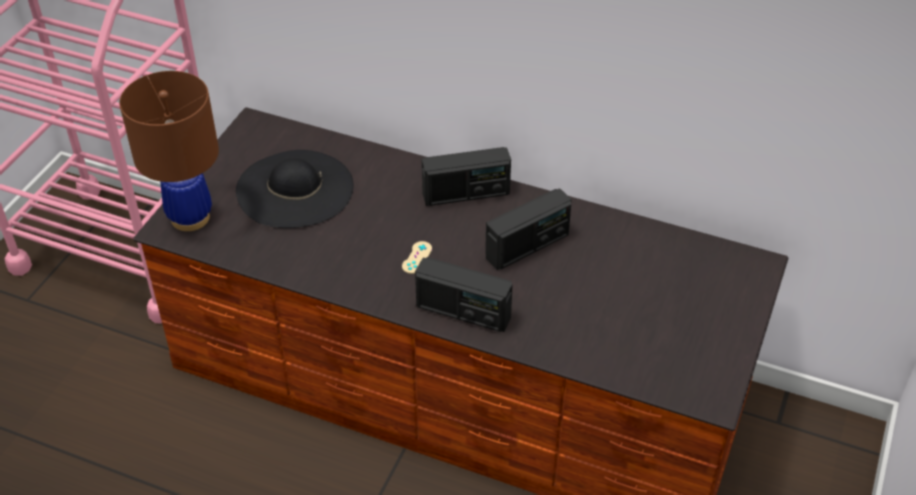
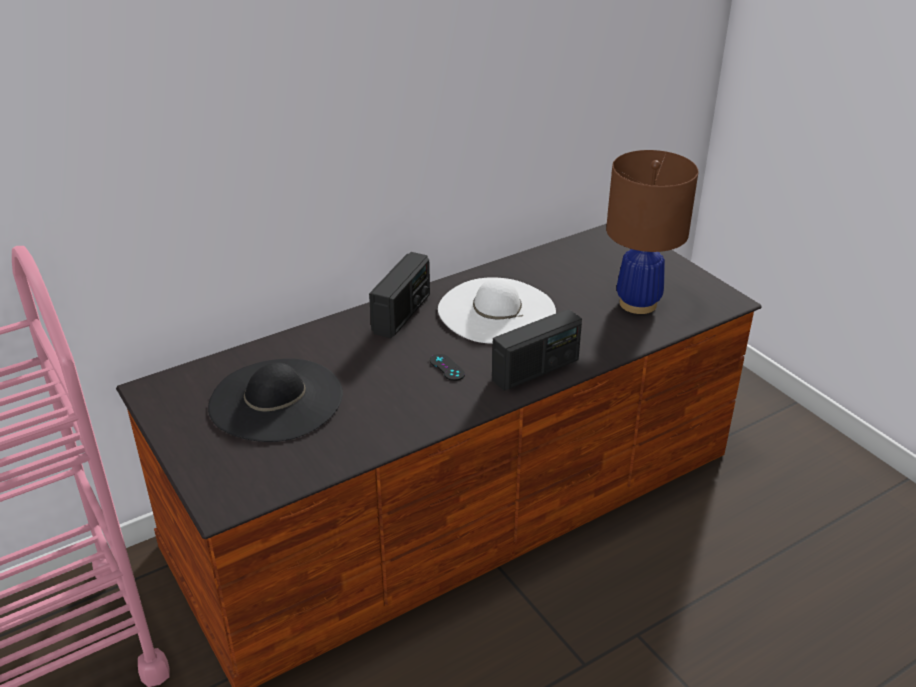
camera: 55 degrees left, 10 degrees down
brown table lamp [119,71,219,231] -> brown table lamp moved to [606,150,699,314]
beige game controller [402,241,432,274] -> black game controller [430,354,465,381]
radio [485,188,572,270] -> white hat [438,278,556,344]

